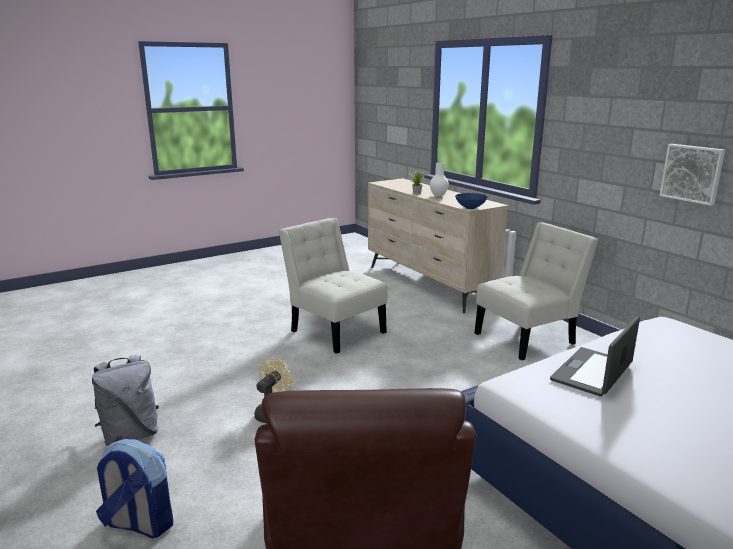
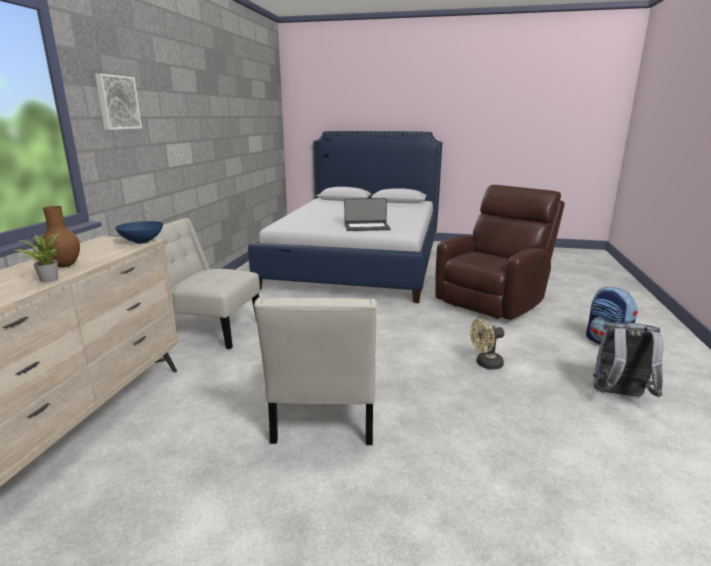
camera: 135 degrees left, 0 degrees up
white vase [430,163,449,197] -> brown vase [42,206,80,268]
picture [659,144,725,206] -> picture moved to [95,74,142,130]

